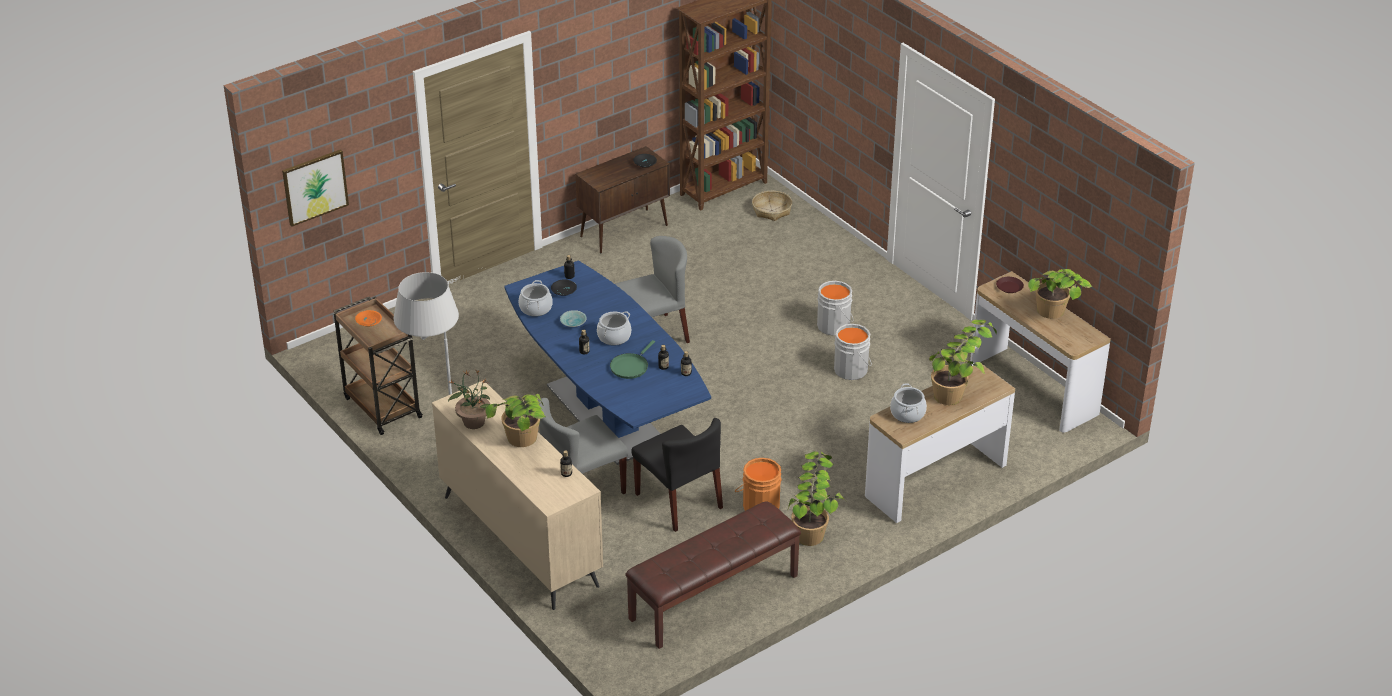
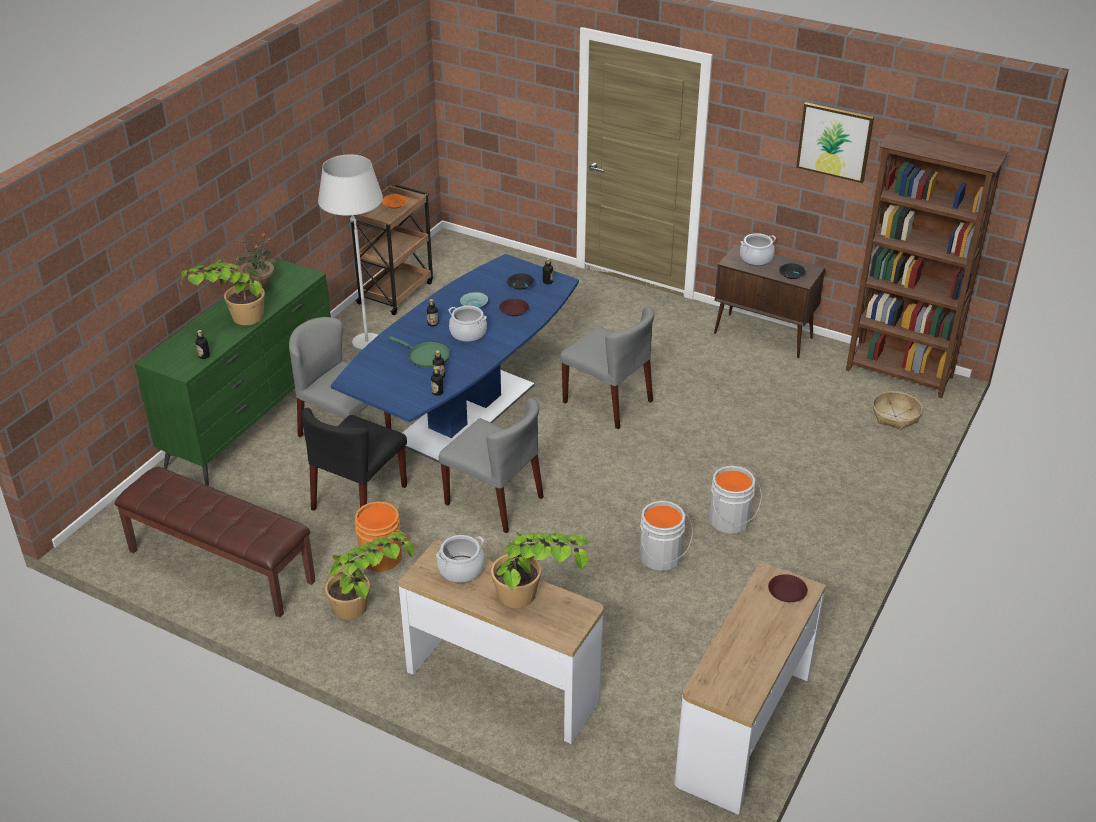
camera: 65 degrees right, 0 degrees up
picture [282,149,349,226] -> picture moved to [796,102,874,183]
beige dresser [432,381,603,610] -> green dresser [134,258,331,486]
cooking pot [519,280,553,317] -> cooking pot moved to [740,233,776,266]
green frying pan [610,340,655,379] -> green frying pan turned 150 degrees counterclockwise [389,336,450,368]
potted plant [1028,269,1092,319] -> none
none -> grey chair [439,398,544,533]
none -> brown plate [499,299,529,316]

